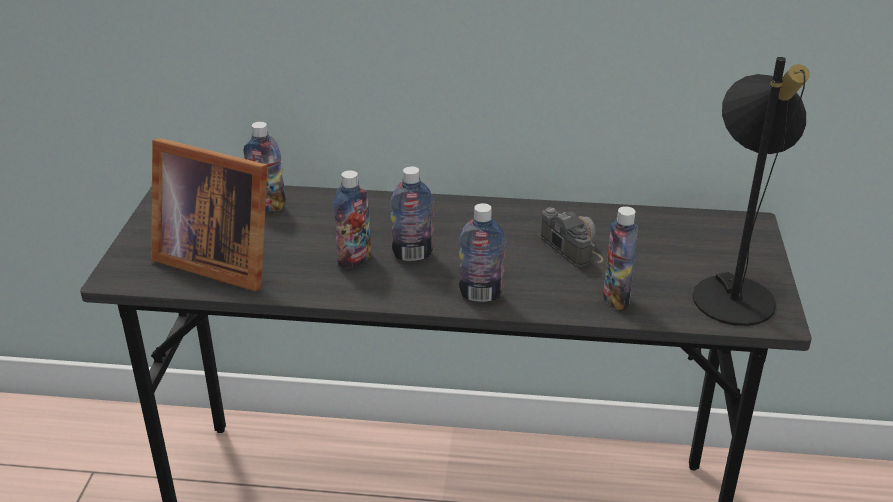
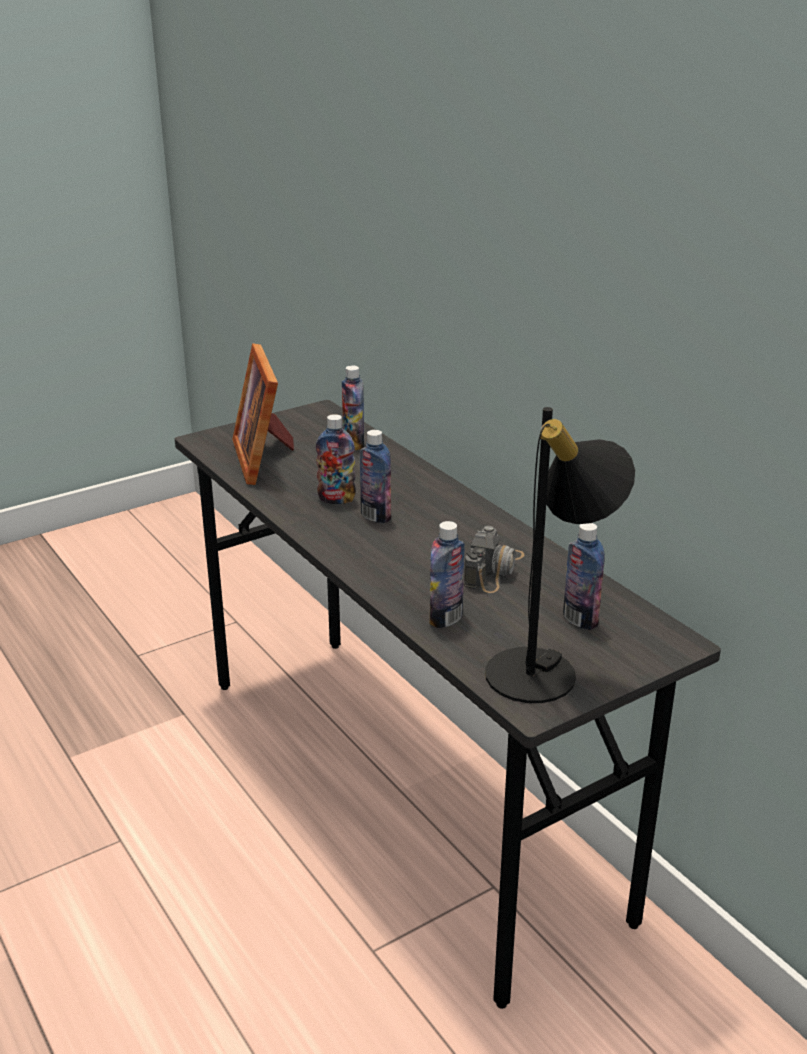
camera: 50 degrees right, 5 degrees down
bottle [459,203,505,302] -> bottle moved to [563,523,604,630]

